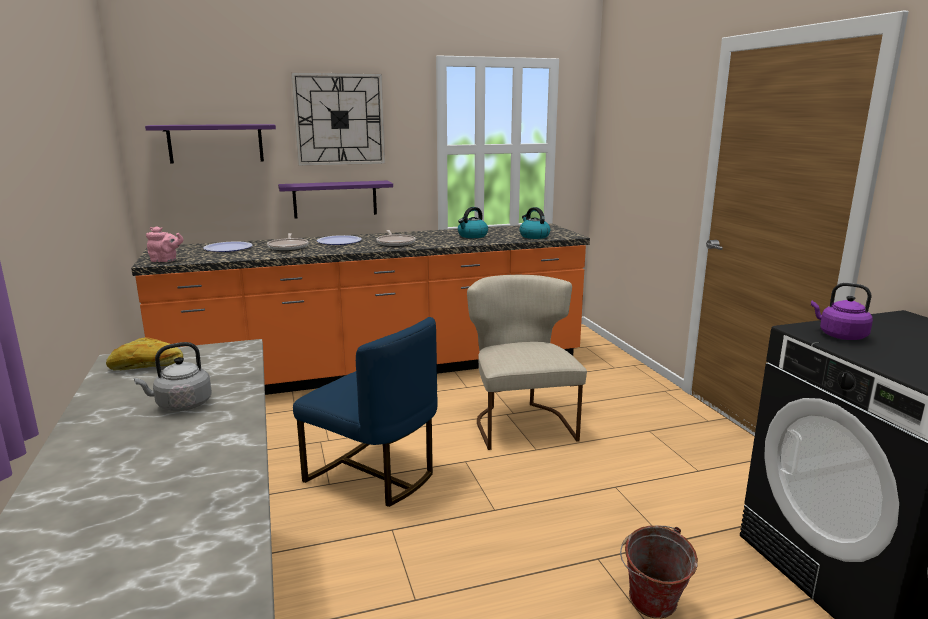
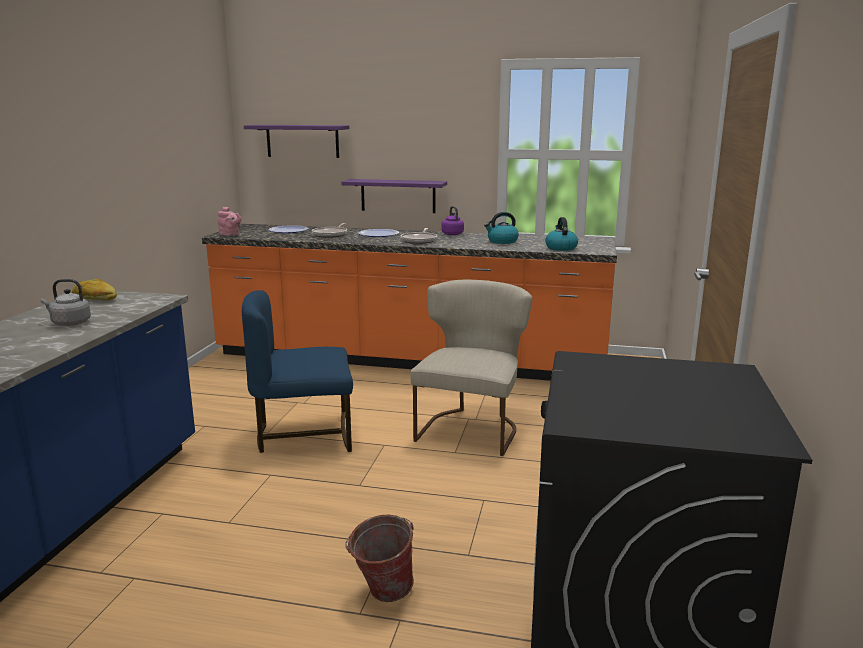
camera: 30 degrees right, 0 degrees up
wall clock [291,72,385,166] -> none
blue chair [293,317,438,507] -> blue chair turned 105 degrees clockwise [242,290,353,453]
purple kettle [811,283,873,340] -> purple kettle moved to [441,206,464,235]

